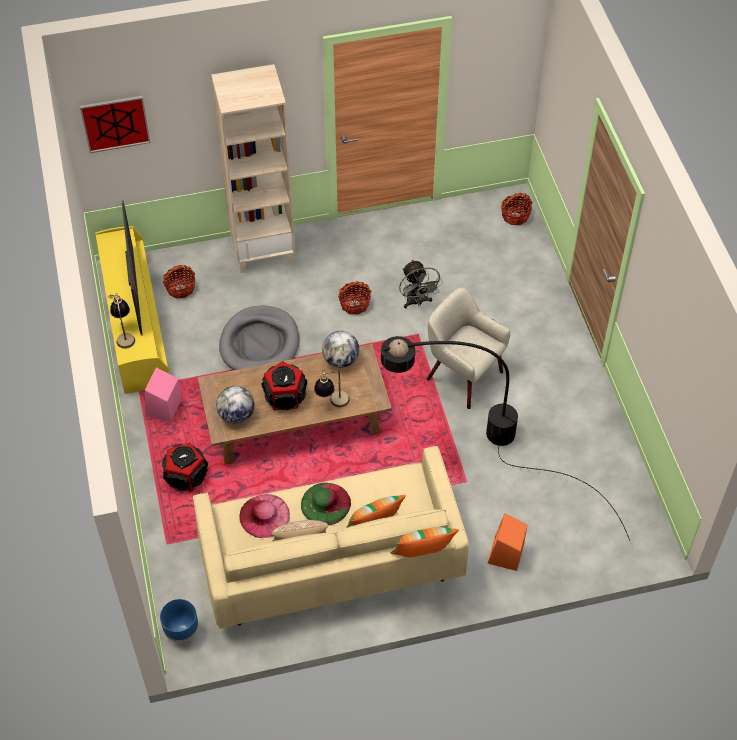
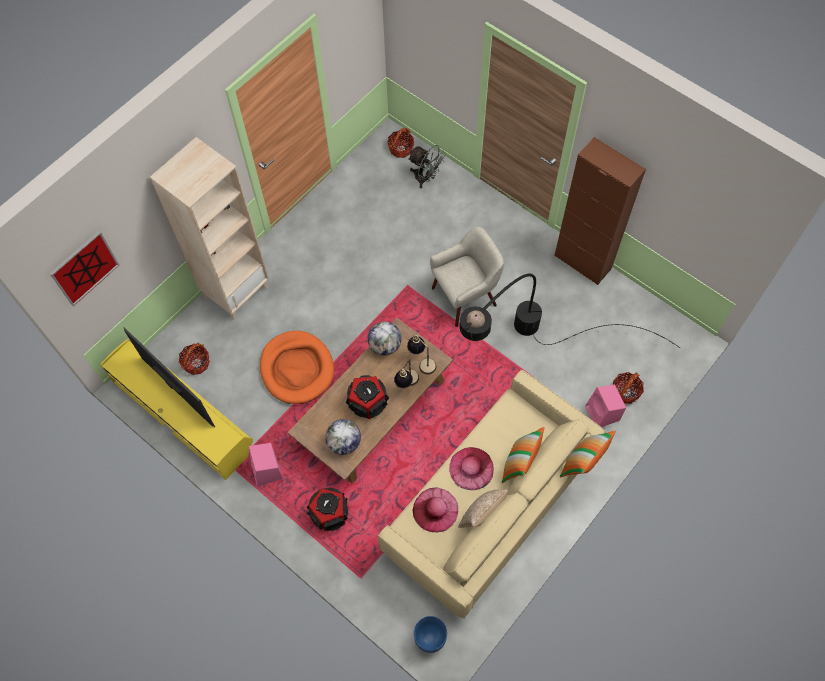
camera: 35 degrees left, 10 degrees up
table lamp [110,293,135,349] -> table lamp moved to [407,334,436,375]
grey dog bed [219,306,299,370] -> orange dog bed [260,331,334,404]
green hat [301,483,351,526] -> pink hat [449,447,494,490]
basket [338,281,372,315] -> basket moved to [613,372,644,404]
grey fan [399,259,443,308] -> grey fan moved to [408,145,446,188]
beige armchair [427,287,510,409] -> beige armchair turned 150 degrees clockwise [430,226,504,327]
orange speaker [487,514,527,571] -> pink speaker [585,384,626,427]
none -> brown cabinet [554,137,646,285]

